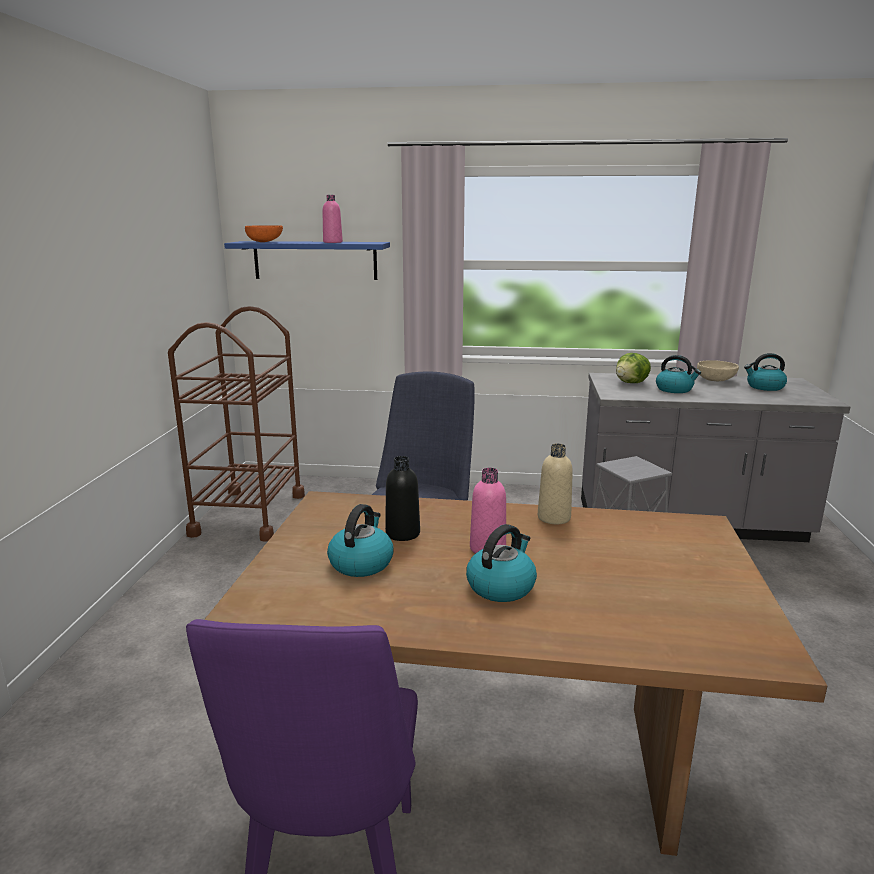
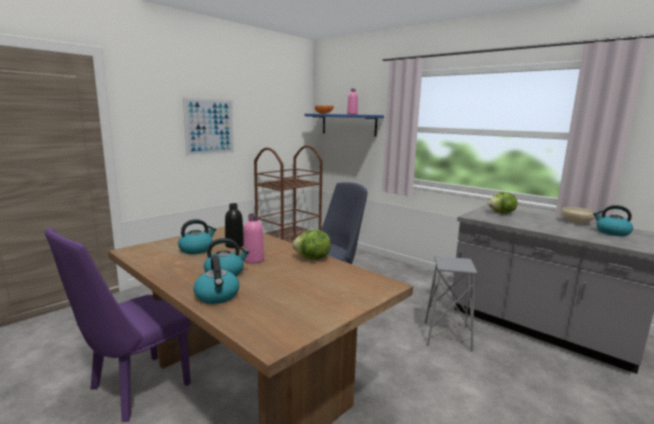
camera: 35 degrees right, 5 degrees down
beige bottle [538,443,573,524] -> lettuce [292,229,331,260]
kettle [656,355,701,393] -> kettle moved to [193,255,239,304]
none -> picture [183,98,234,156]

